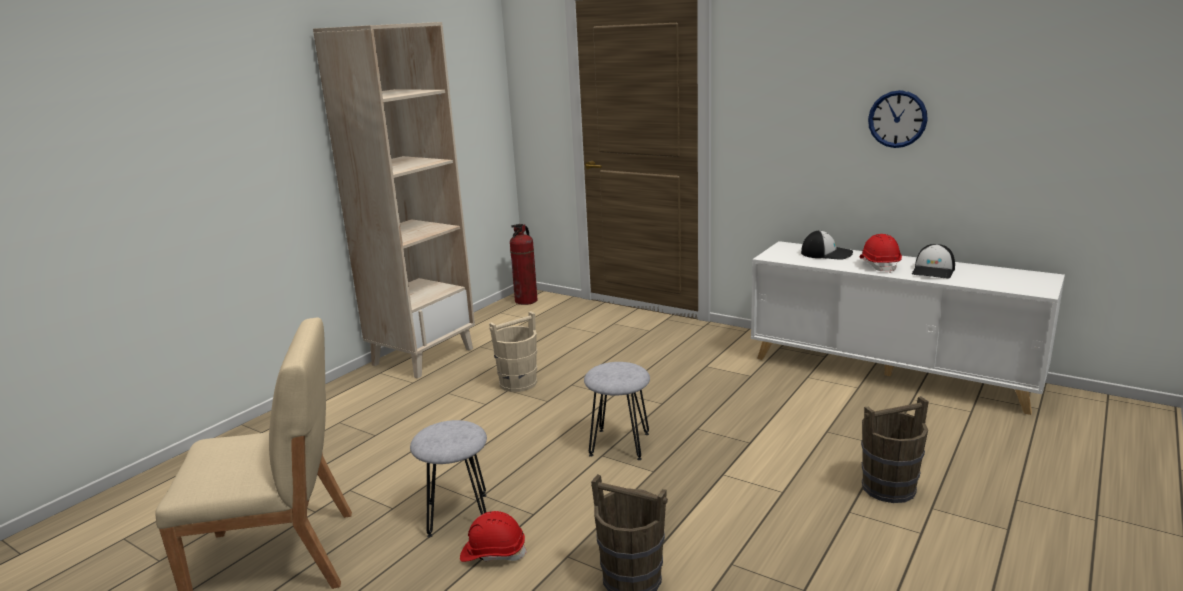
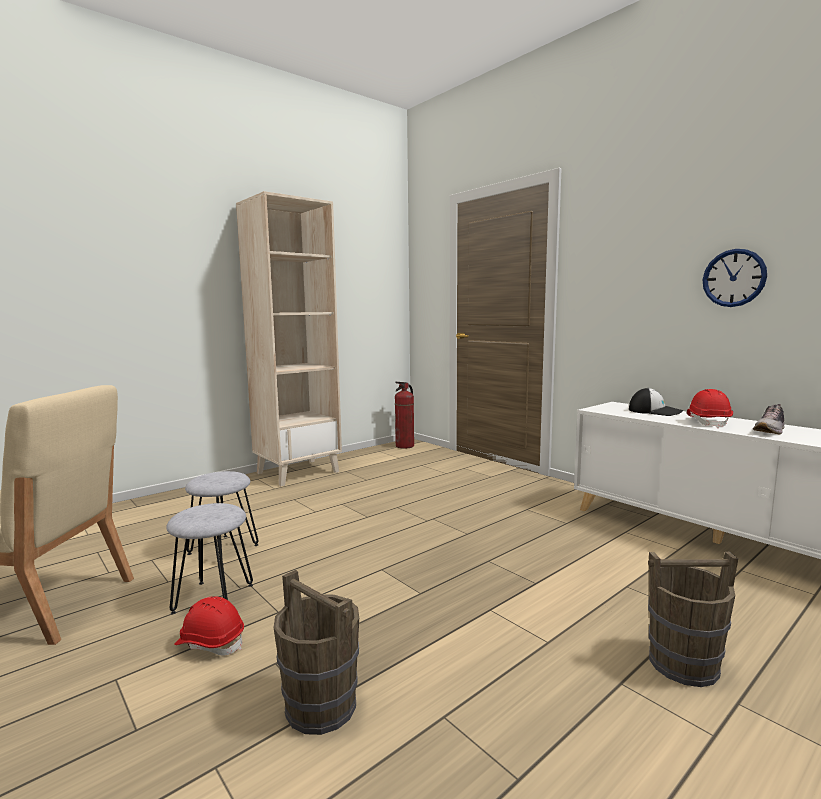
camera: 15 degrees right, 10 degrees down
beige bucket [489,311,537,392] -> none
grey stool [584,362,650,460] -> grey stool moved to [185,471,259,564]
cap [912,244,955,279] -> shoe [753,404,785,435]

